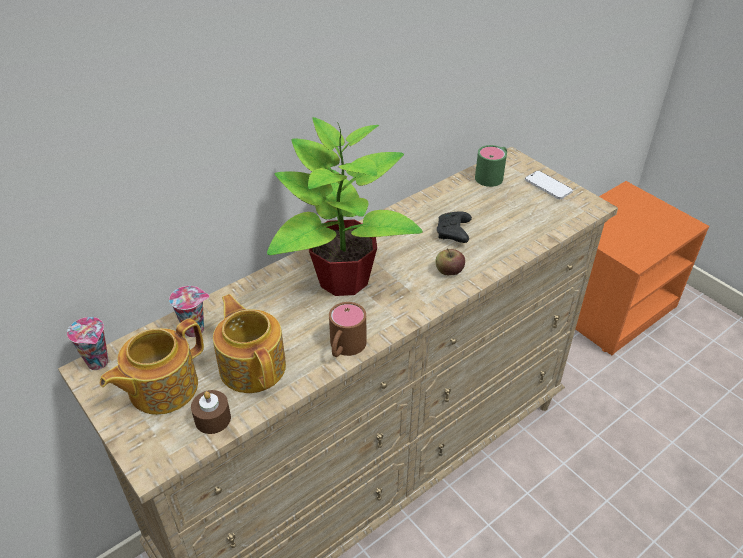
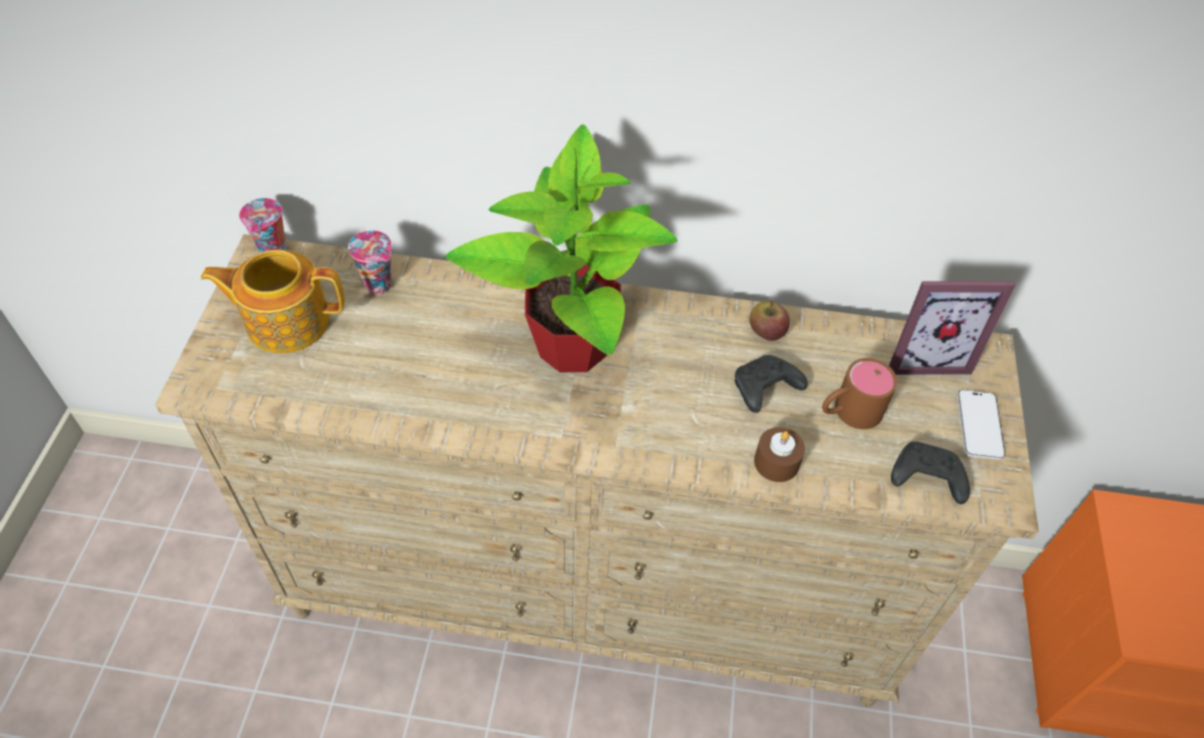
camera: 45 degrees right, 10 degrees up
brown candle [191,390,231,434] -> brown candle moved to [754,427,805,482]
teapot [213,294,286,393] -> none
brown mug [329,302,366,357] -> brown mug moved to [822,358,897,429]
apple [435,248,465,275] -> apple moved to [749,301,790,341]
green mug [475,145,507,187] -> picture frame [889,281,1016,375]
none -> black game controller [891,442,970,504]

